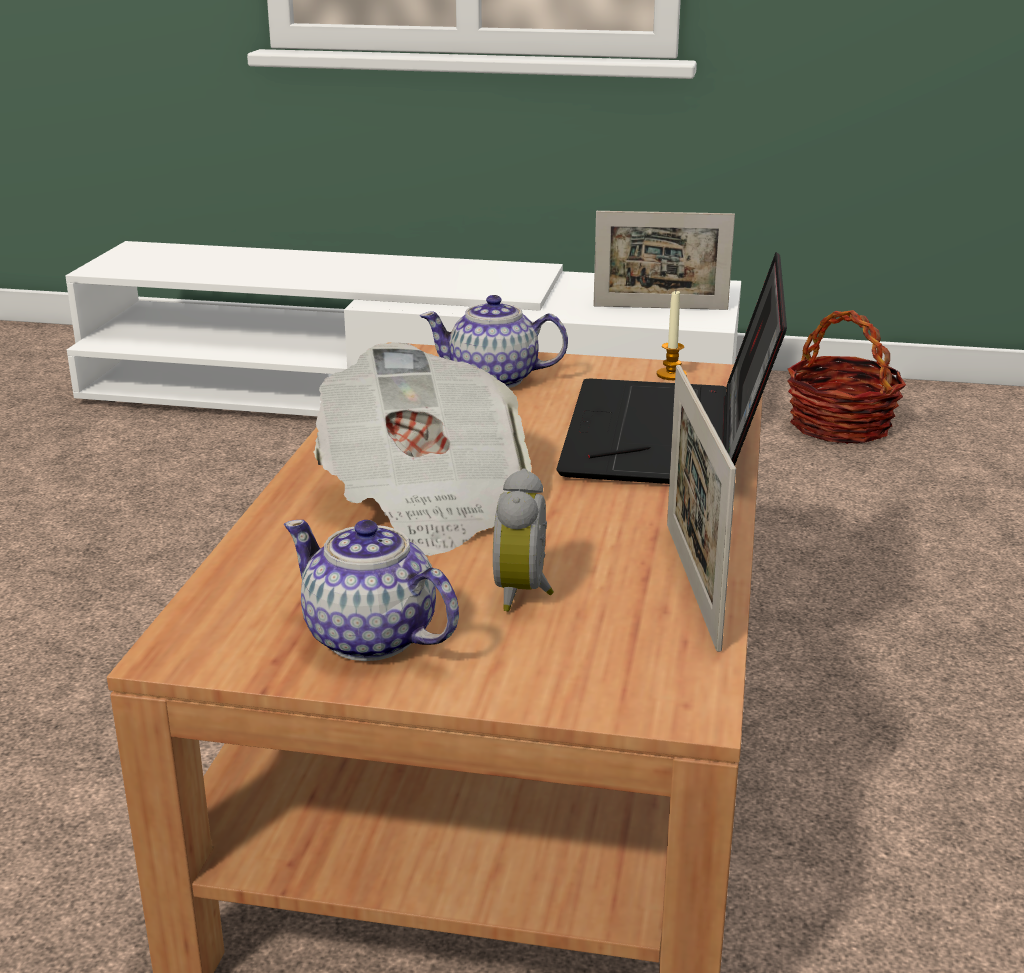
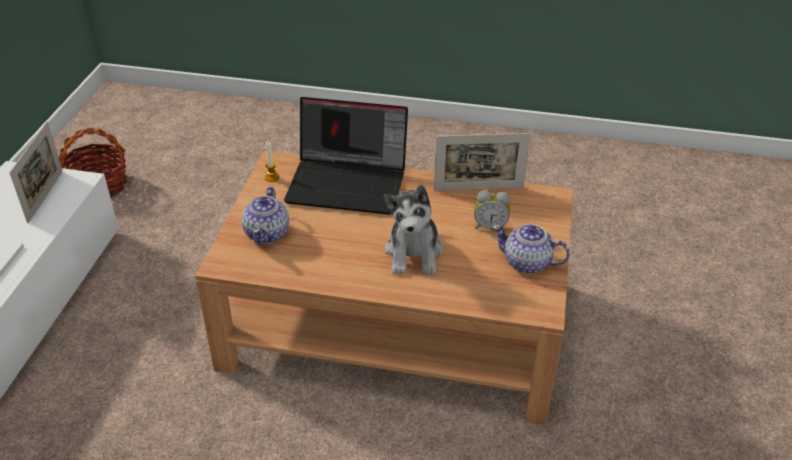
camera: 90 degrees left, 15 degrees up
teapot [284,520,459,661] -> teapot turned 75 degrees clockwise [492,224,570,274]
newspaper [313,343,532,556] -> plush toy [384,185,443,275]

